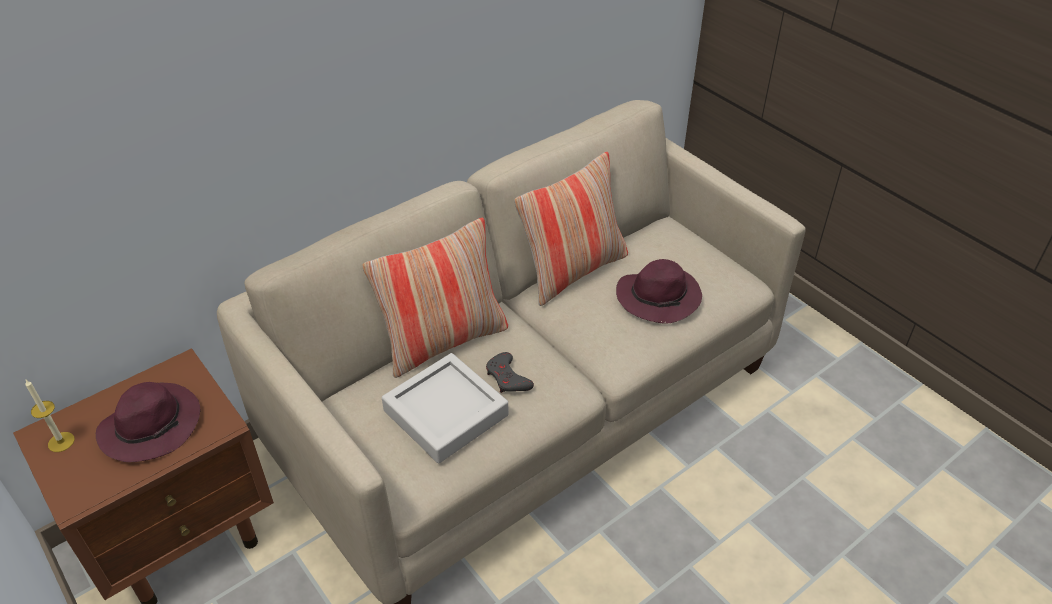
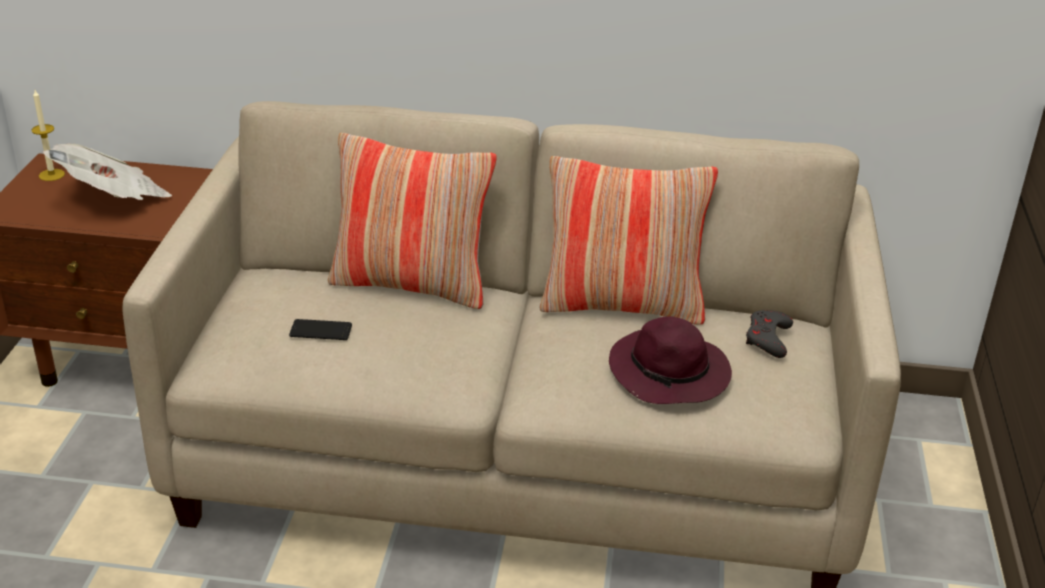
camera: 45 degrees right, 10 degrees down
purple hat [96,382,200,462] -> newspaper [42,144,172,200]
grey tray [382,353,509,463] -> phone [289,319,352,340]
grey game controller [486,352,534,393] -> grey game controller moved to [746,310,793,358]

